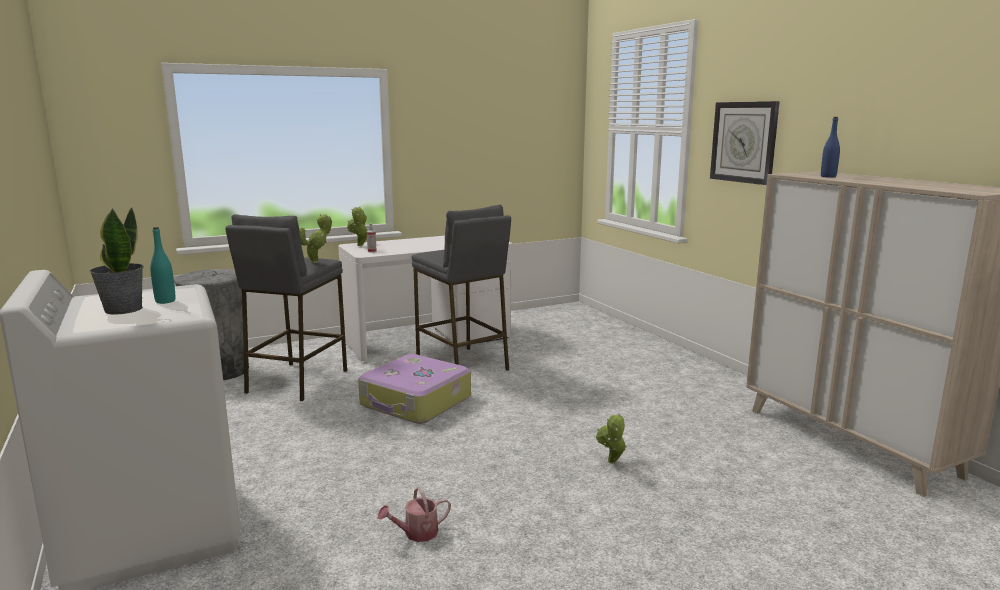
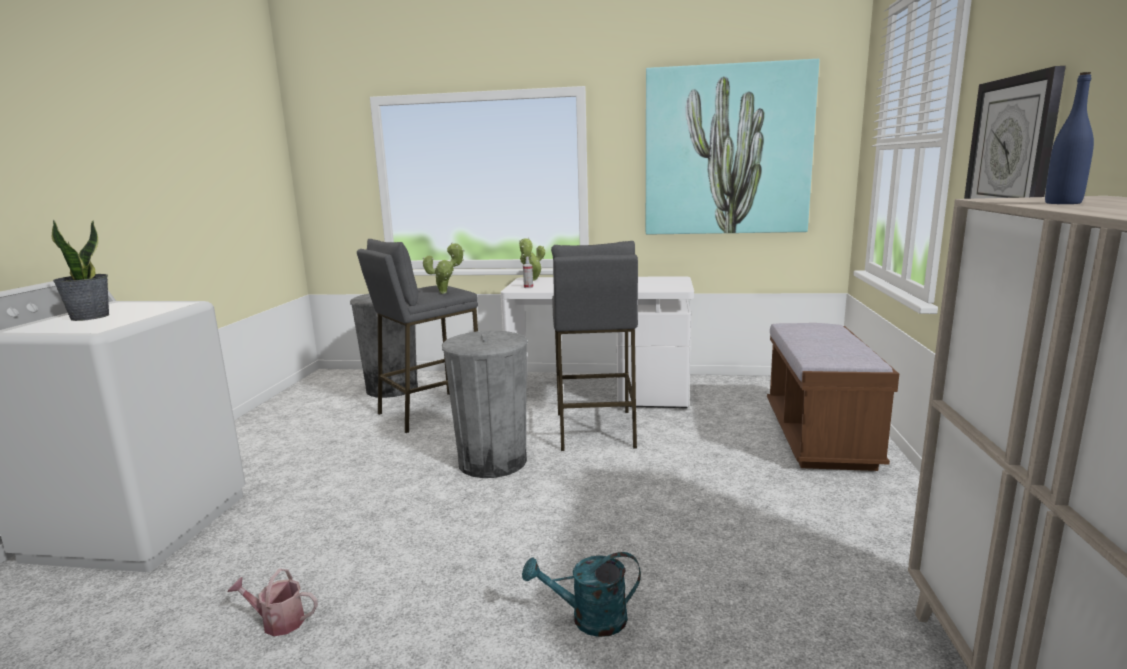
camera: 35 degrees right, 0 degrees up
turquoise bottle [150,227,175,304] -> none
suitcase [358,354,471,424] -> grey trash can [442,330,528,478]
potted plant [596,414,627,464] -> turquoise watering can [522,552,641,637]
none -> picture [646,59,819,235]
none -> brown bench [767,323,899,471]

